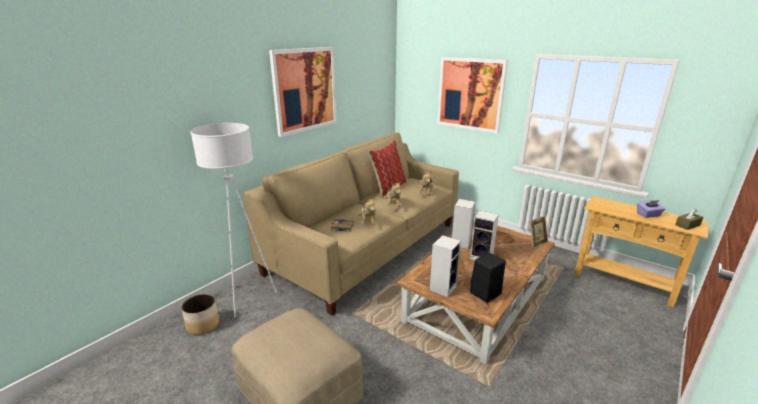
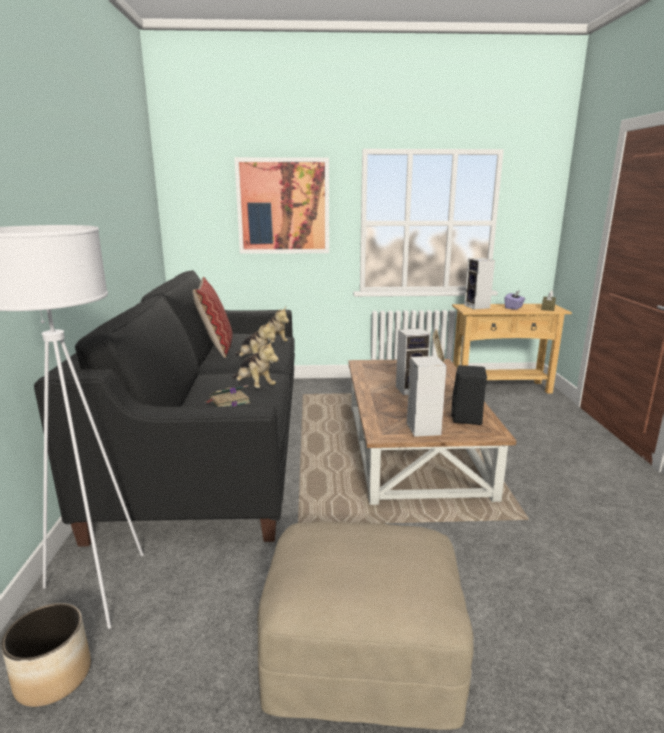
camera: 40 degrees left, 5 degrees down
beige sofa [243,133,459,315] -> black sofa [34,270,295,547]
picture [269,47,337,137] -> none
speaker [452,199,476,249] -> speaker moved to [464,258,495,310]

